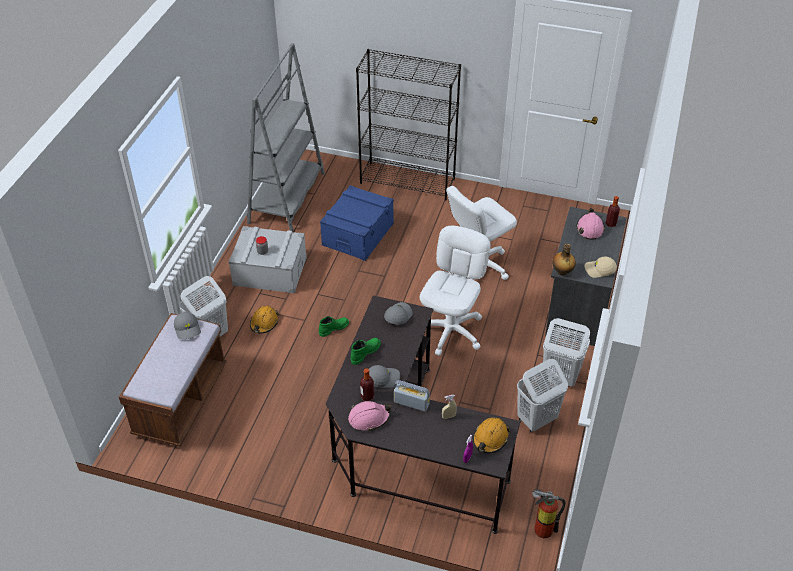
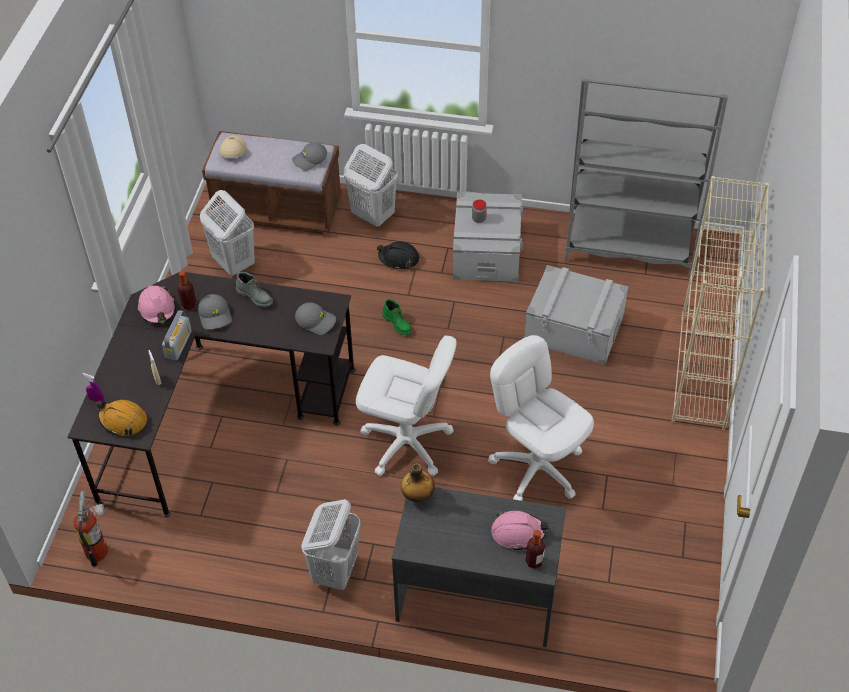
camera: 85 degrees right, 5 degrees up
orange hard hat [250,306,279,334] -> black hard hat [377,241,419,270]
blue storage box [320,185,394,261] -> grey storage box [524,265,629,365]
green boot [351,338,381,365] -> grey boot [236,272,273,307]
black bookcase [356,49,461,201] -> beige bookcase [671,176,769,430]
white laundry basket [517,359,568,432] -> white laundry basket moved to [200,190,255,276]
beige cap [585,256,617,278] -> beige cap moved to [219,135,247,158]

